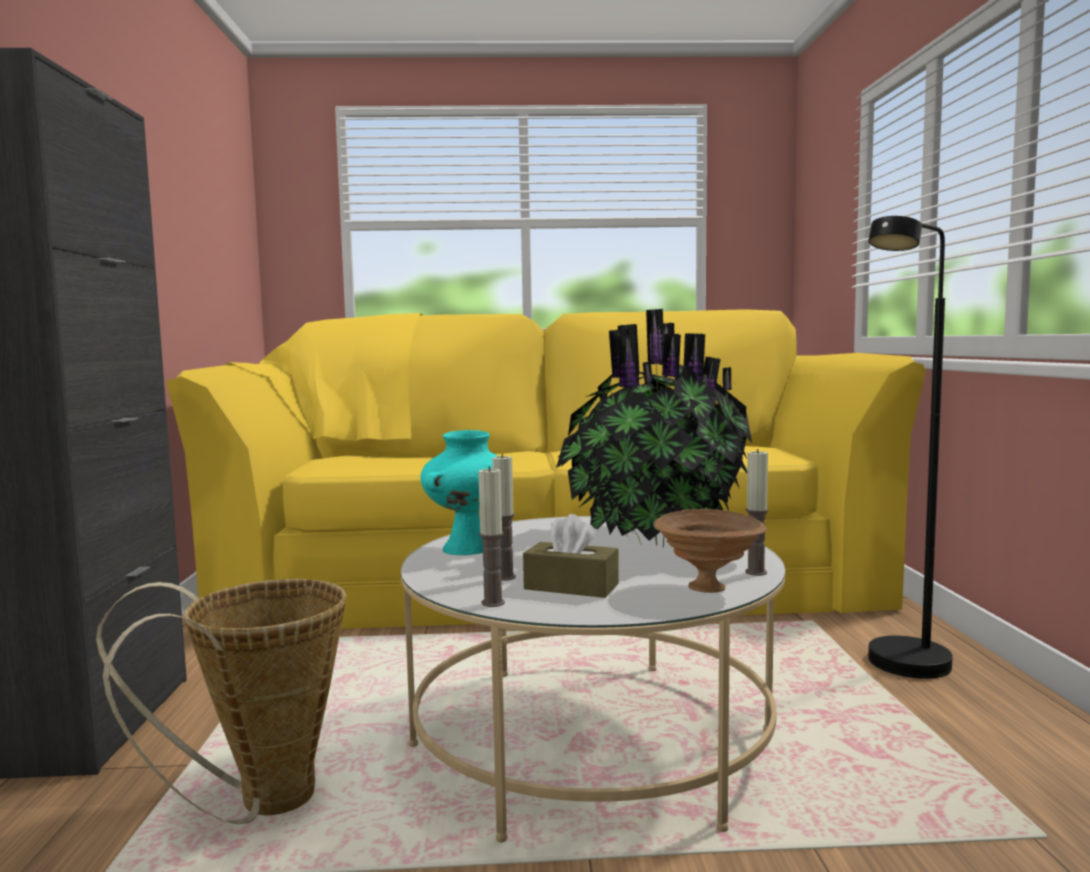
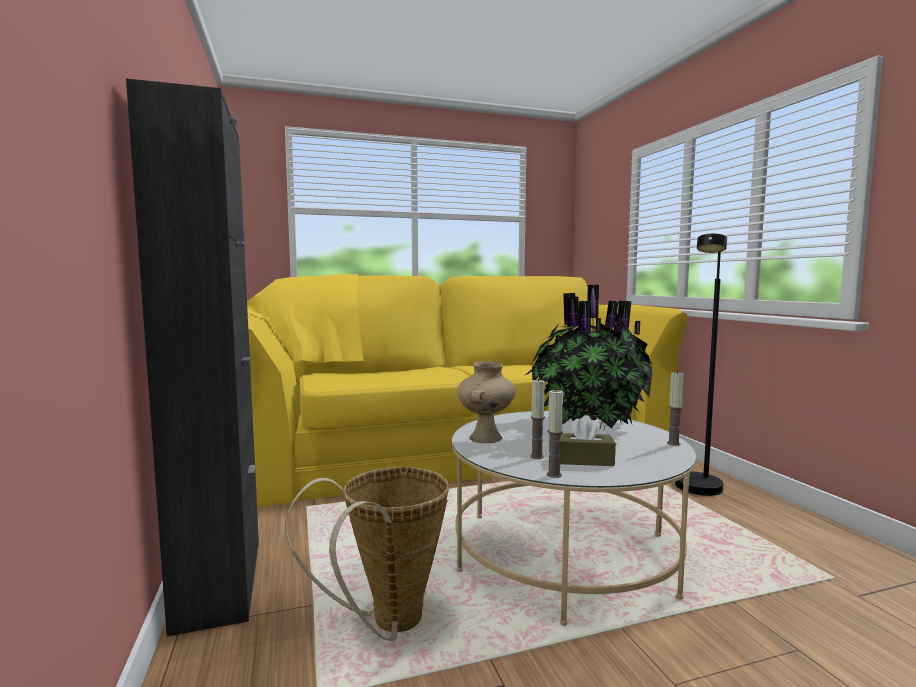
camera: 15 degrees left, 0 degrees up
turquoise vase [421,430,497,555] -> beige vase [457,361,516,443]
brown bowl [654,509,767,593] -> none

